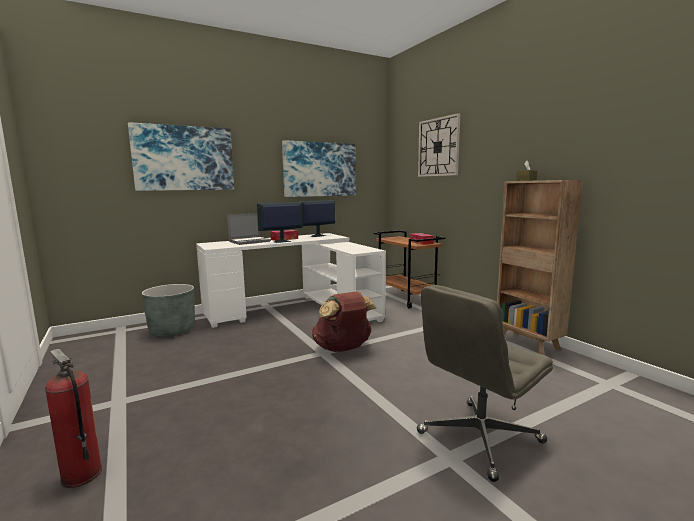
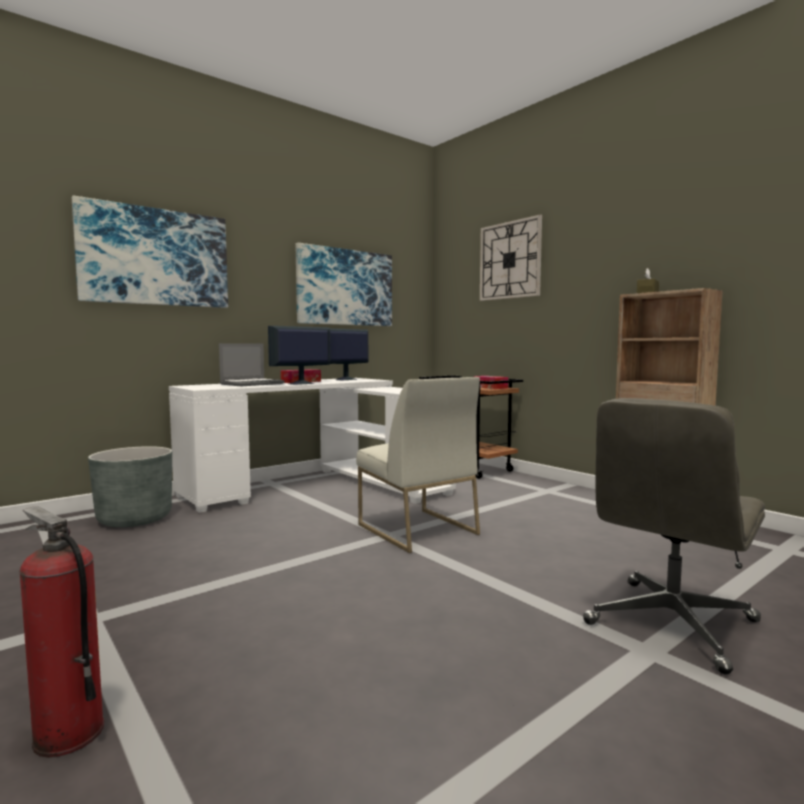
camera: 10 degrees left, 5 degrees down
brown backpack [312,292,376,352] -> white chair [356,377,480,553]

